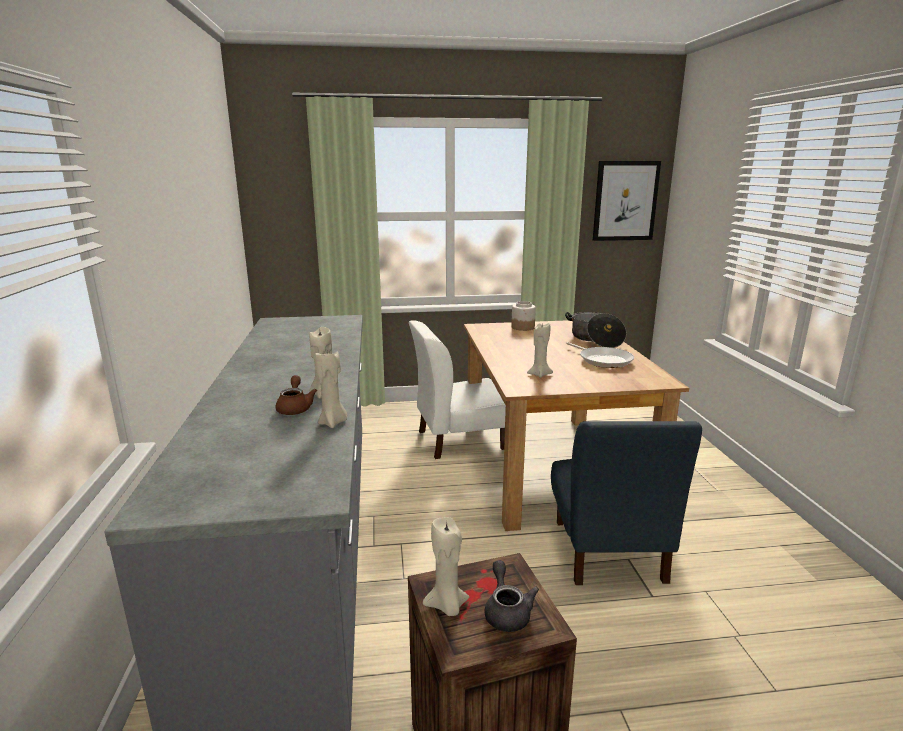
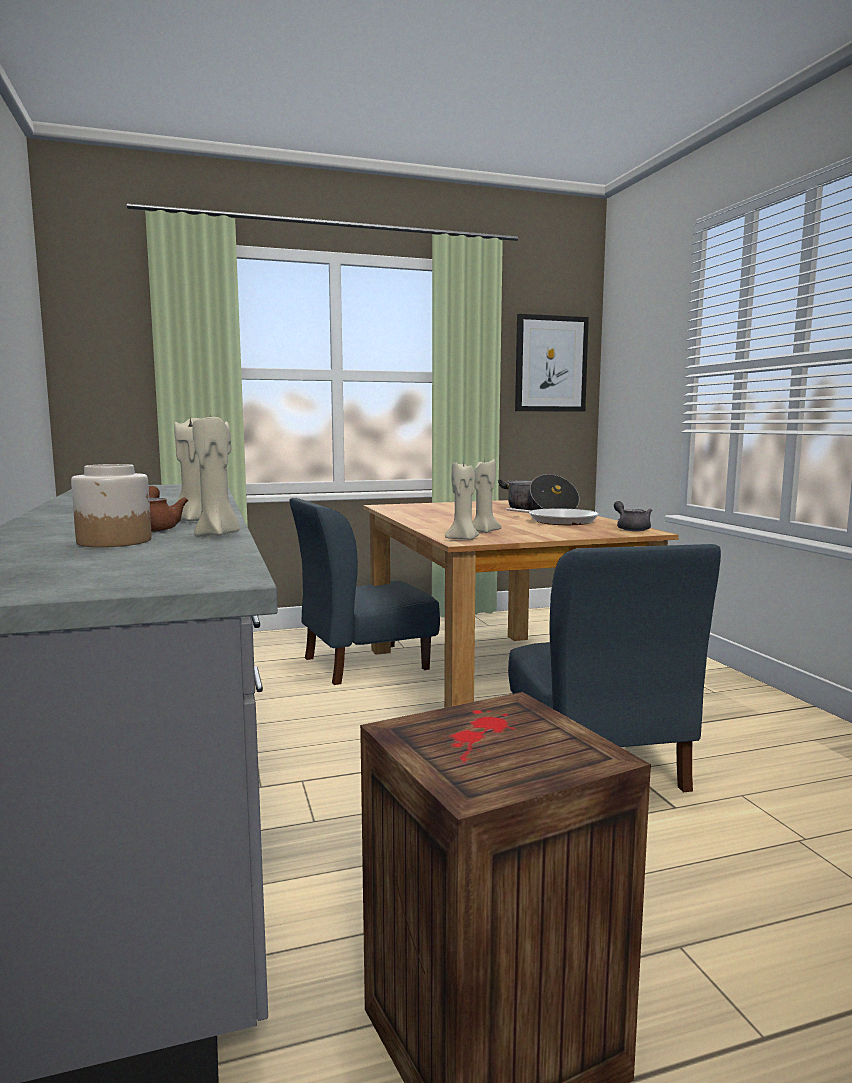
camera: 10 degrees left, 10 degrees down
white chair [409,320,506,459] -> blue chair [289,498,440,685]
beige candle [423,517,469,616] -> beige candle moved to [445,462,479,540]
grey teapot [485,560,539,632] -> grey teapot moved to [614,501,652,531]
jar [511,301,536,331] -> jar moved to [71,464,152,547]

